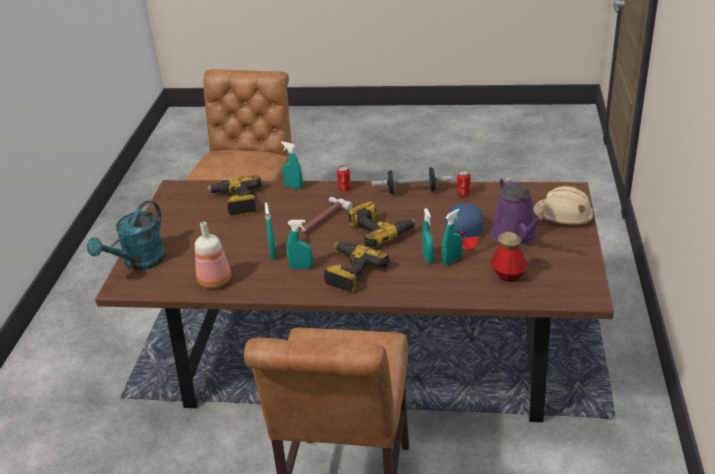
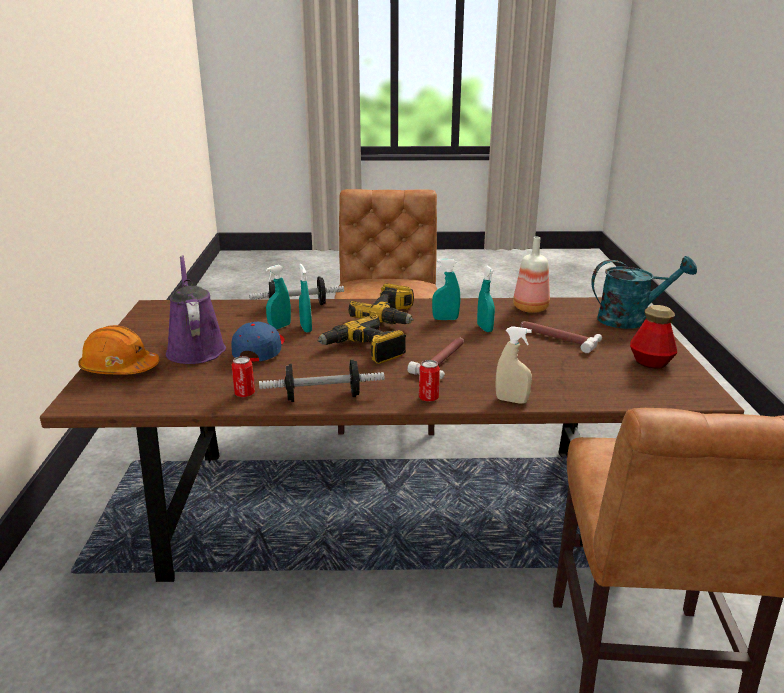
camera: 170 degrees right, 10 degrees down
turquoise watering can [87,200,166,271] -> turquoise watering can turned 60 degrees clockwise [591,256,697,329]
power drill [206,175,262,216] -> none
turquoise spray bottle [281,142,303,189] -> beige spray bottle [495,326,532,404]
bottle [490,232,528,282] -> bottle moved to [630,305,677,369]
beige hard hat [533,186,594,225] -> orange hard hat [78,325,160,374]
none -> dumbbell [249,276,344,305]
none -> hammer [521,321,602,353]

